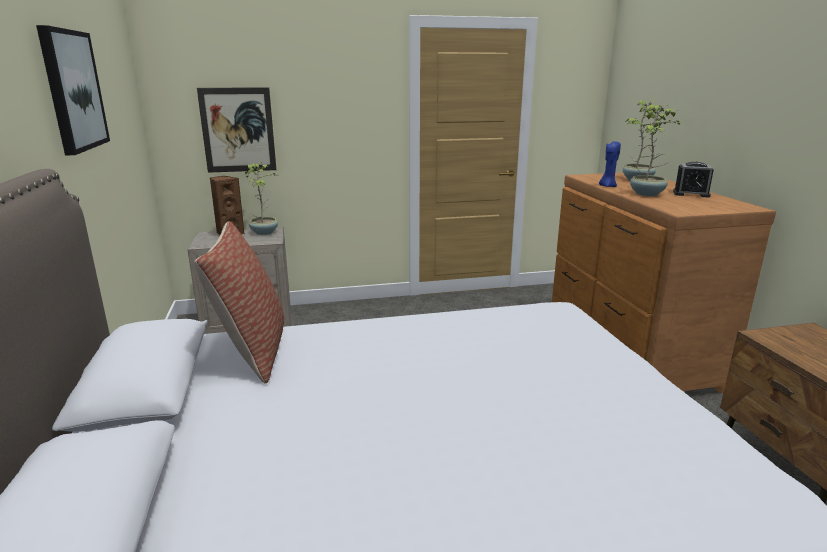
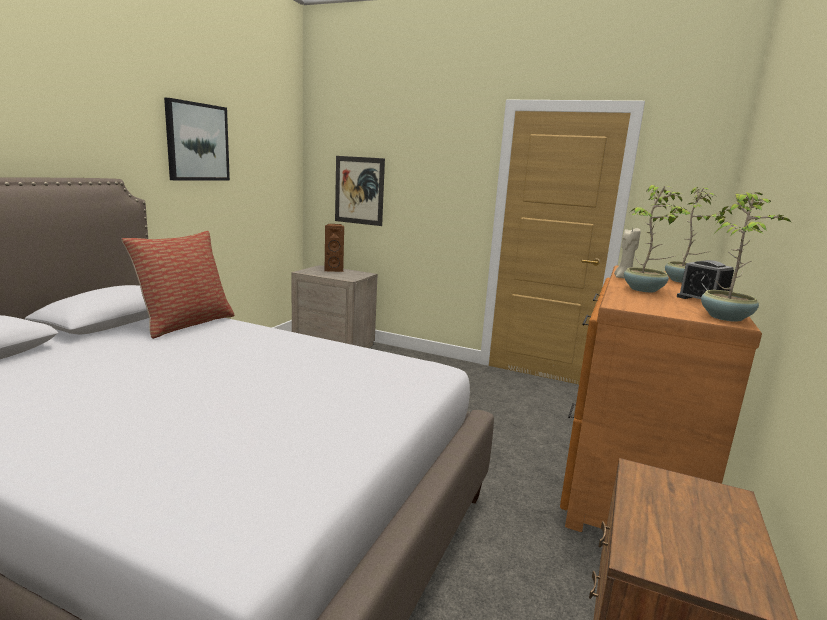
camera: 35 degrees right, 5 degrees down
potted plant [245,162,279,235] -> potted plant moved to [701,192,791,322]
blue candle [599,141,621,187] -> beige candle [614,228,641,279]

